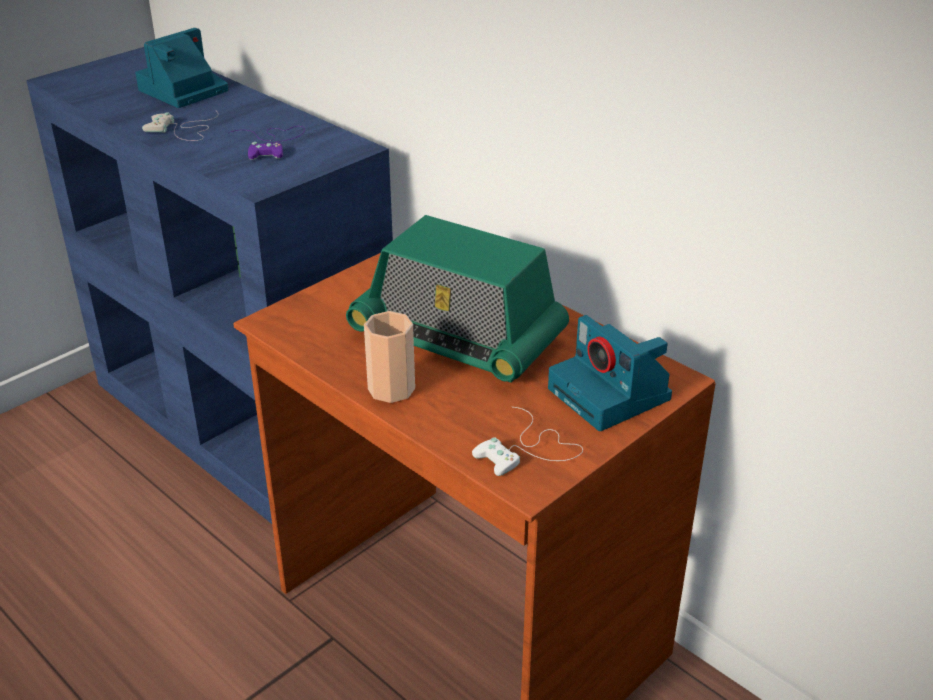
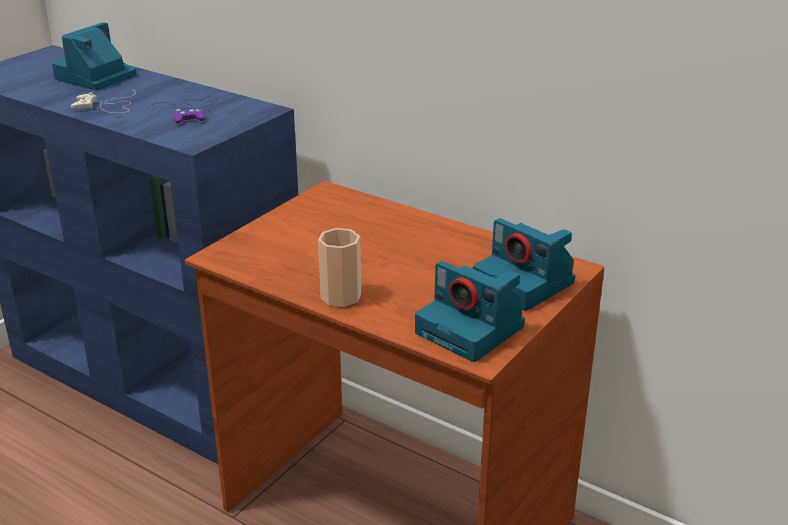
camera: 10 degrees left, 5 degrees down
radio [346,215,569,383] -> none
white game controller [472,407,583,476] -> camera [415,261,525,362]

